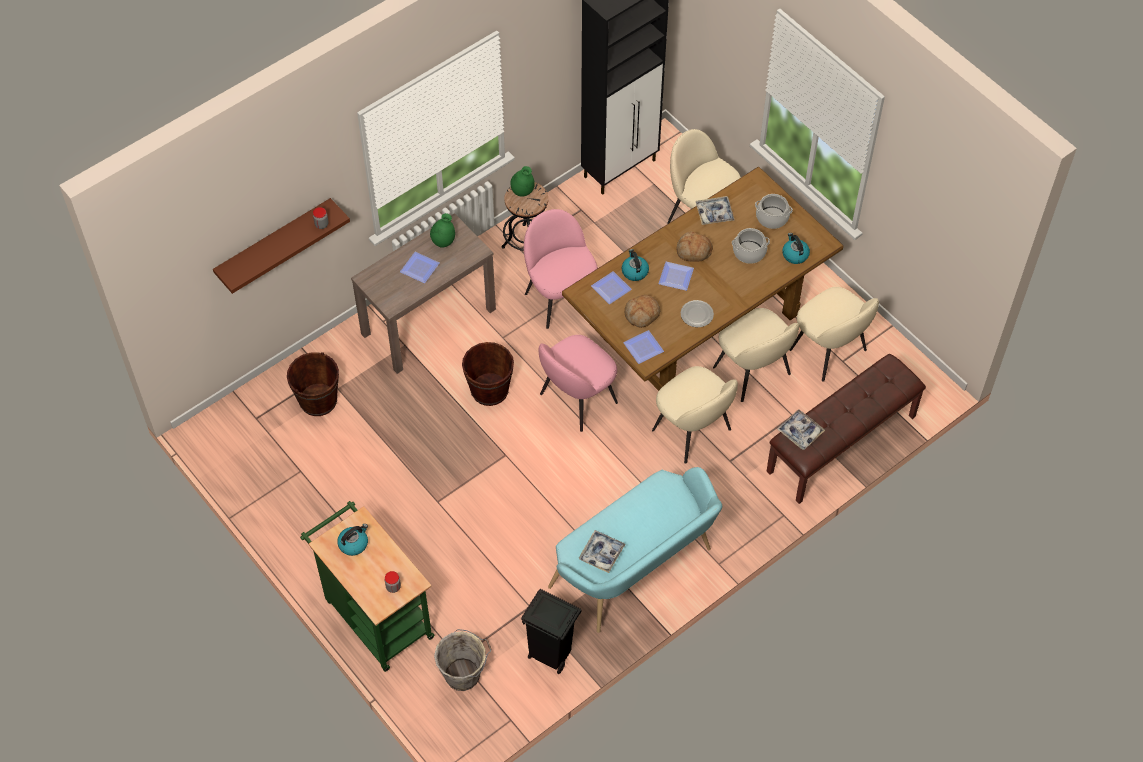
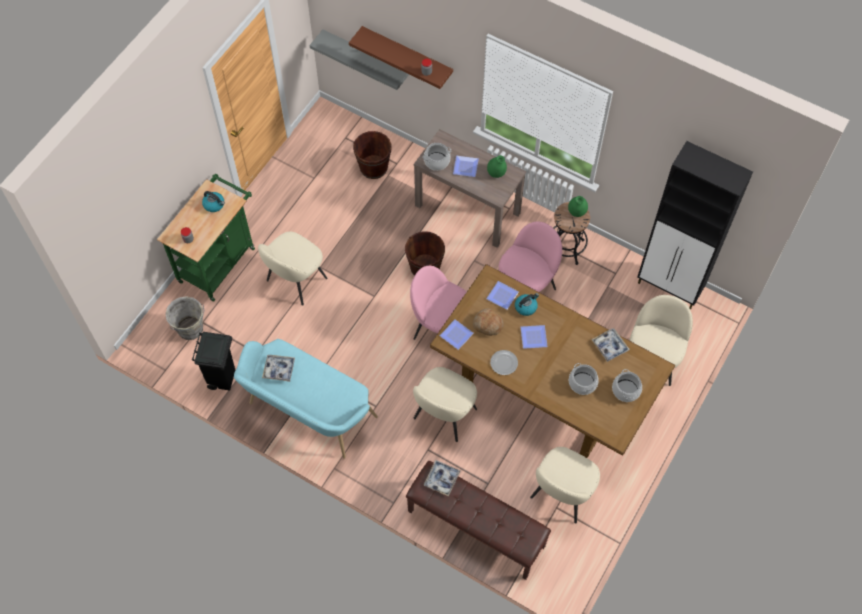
camera: 70 degrees right, 5 degrees up
bread [676,232,713,262] -> none
beige chair [713,308,799,402] -> beige chair moved to [258,232,328,306]
kettle [782,233,810,264] -> none
none -> grey shelf [310,30,409,90]
none -> cooking pot [423,143,451,171]

